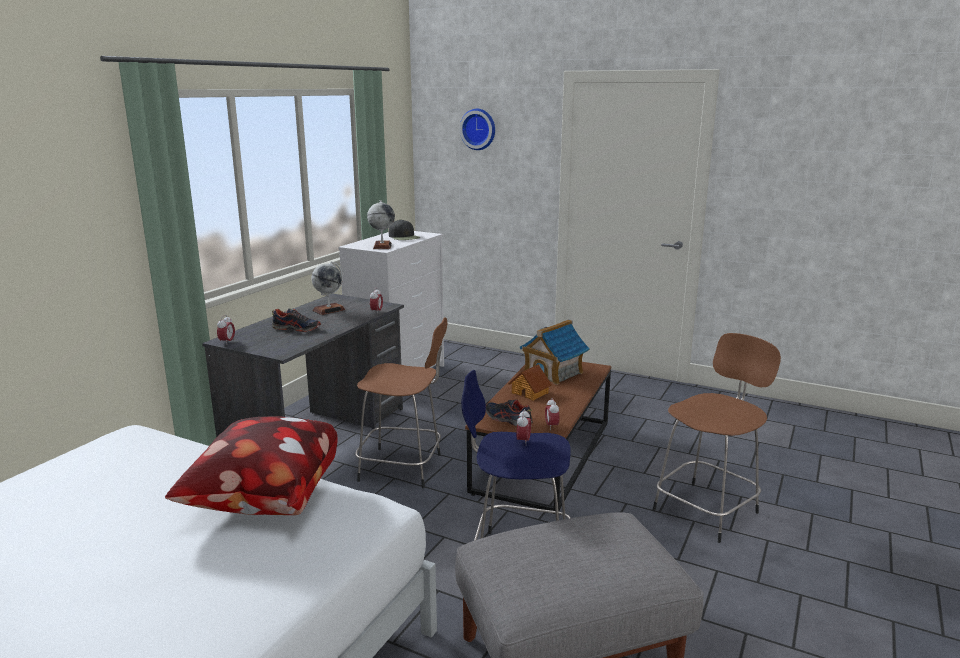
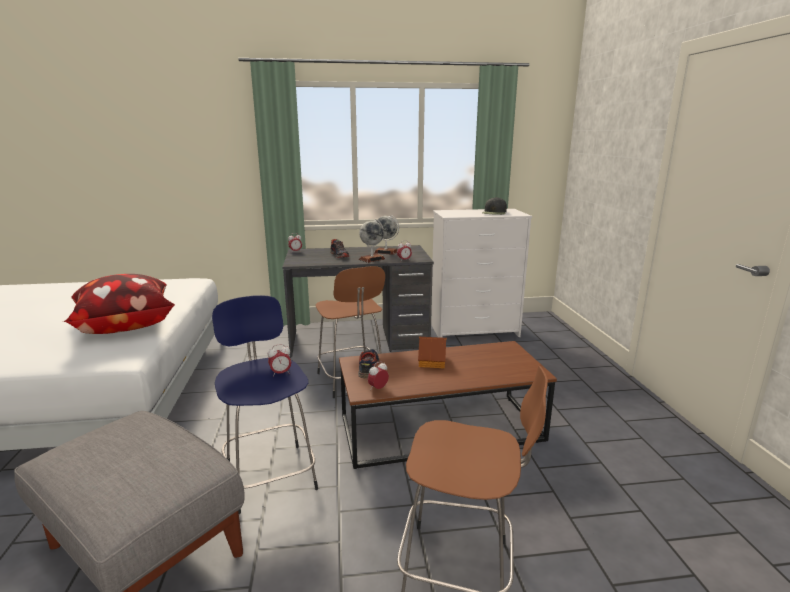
camera: 55 degrees right, 0 degrees up
globe [367,200,395,249] -> globe moved to [359,219,385,263]
wall clock [460,109,495,150] -> none
toy house [520,319,590,385] -> none

